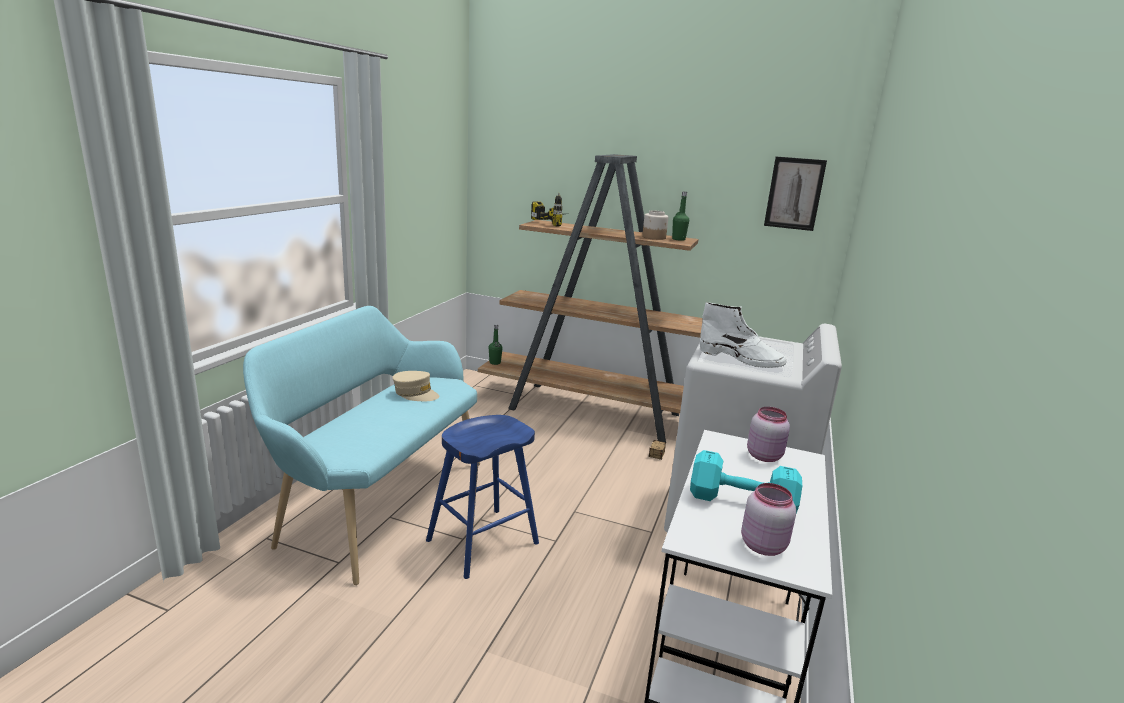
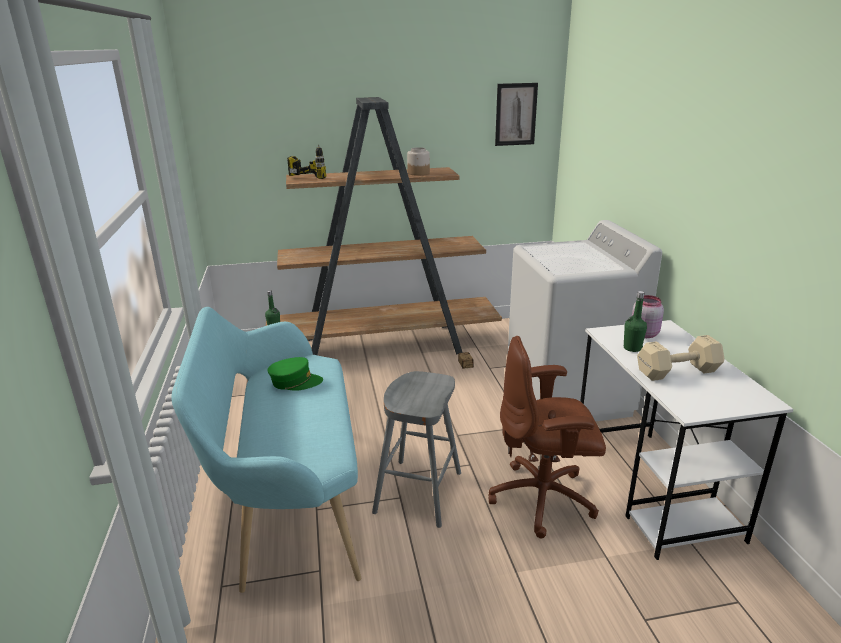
camera: 30 degrees left, 5 degrees up
beige cap [393,371,439,401] -> green cap [267,357,323,391]
blue stool [426,415,539,579] -> grey stool [372,371,461,528]
green bottle [672,192,689,241] -> green bottle moved to [624,291,647,352]
turquoise dumbbell [690,450,802,513] -> beige dumbbell [637,335,725,381]
white boot [700,302,787,368] -> none
pink jar [741,483,796,556] -> none
none -> brown office chair [488,336,606,538]

